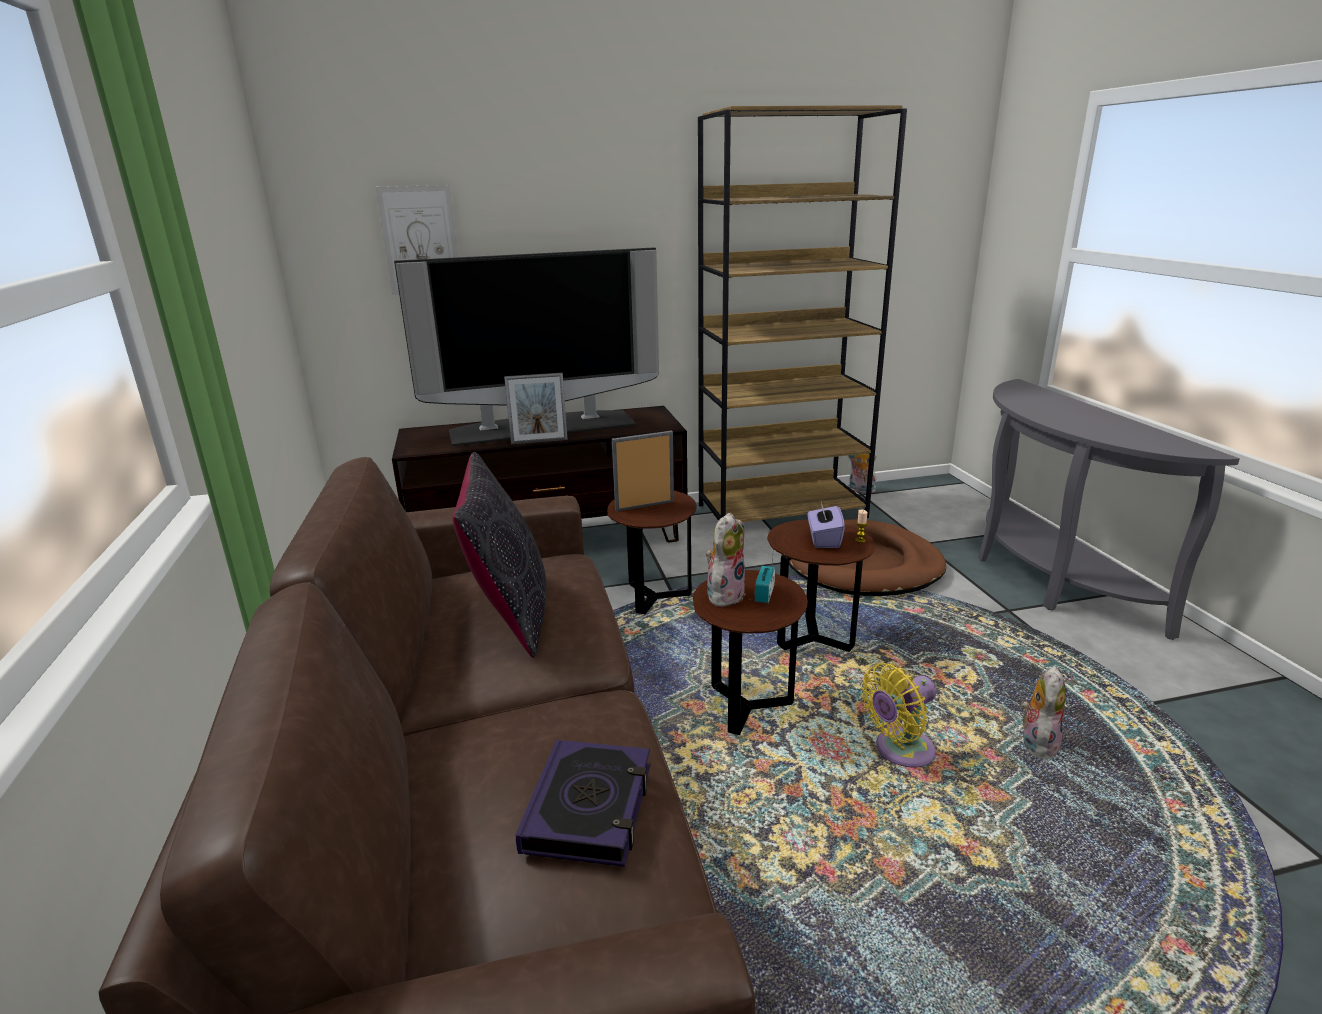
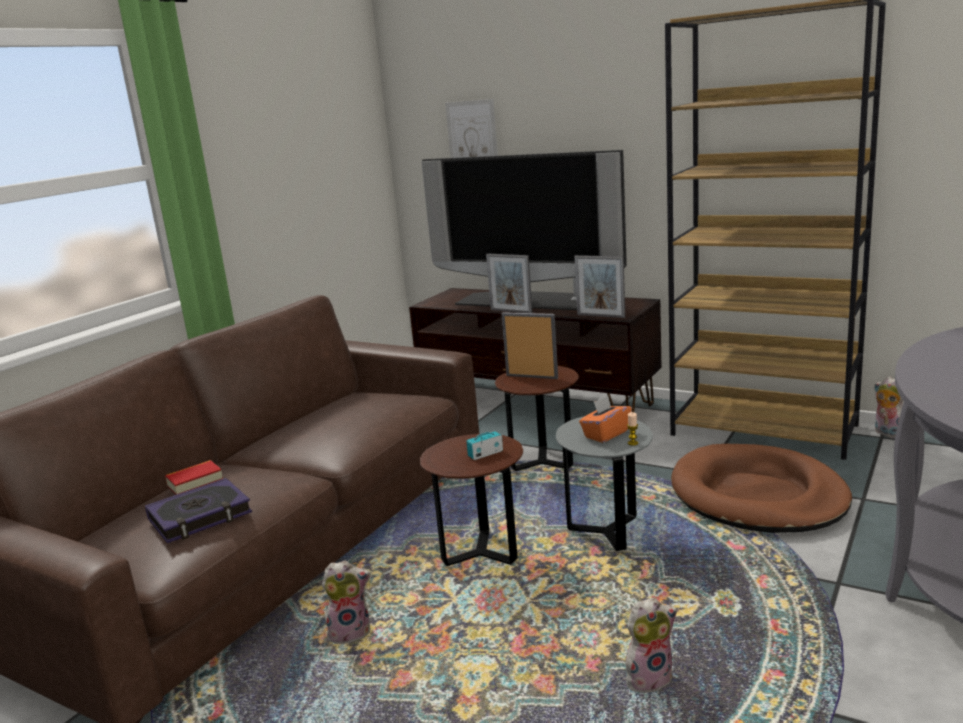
camera: 45 degrees right, 5 degrees down
black pillow [452,452,547,658] -> none
plush toy [706,512,746,607] -> plush toy moved to [322,561,371,644]
brown side table [767,520,875,652] -> grey side table [556,416,653,551]
purple tissue box [808,502,845,548] -> orange tissue box [579,396,632,443]
yellow fan [861,663,936,768] -> none
none -> book [165,460,223,495]
none -> picture frame [575,255,625,318]

